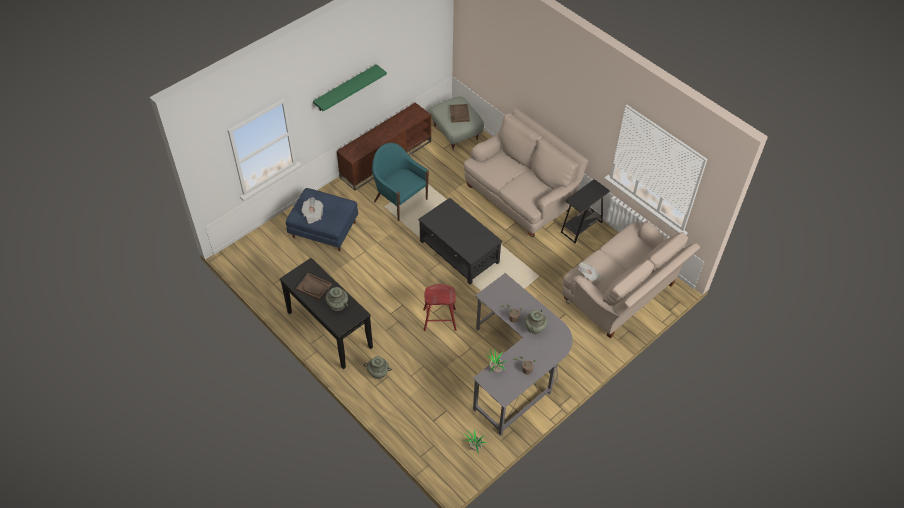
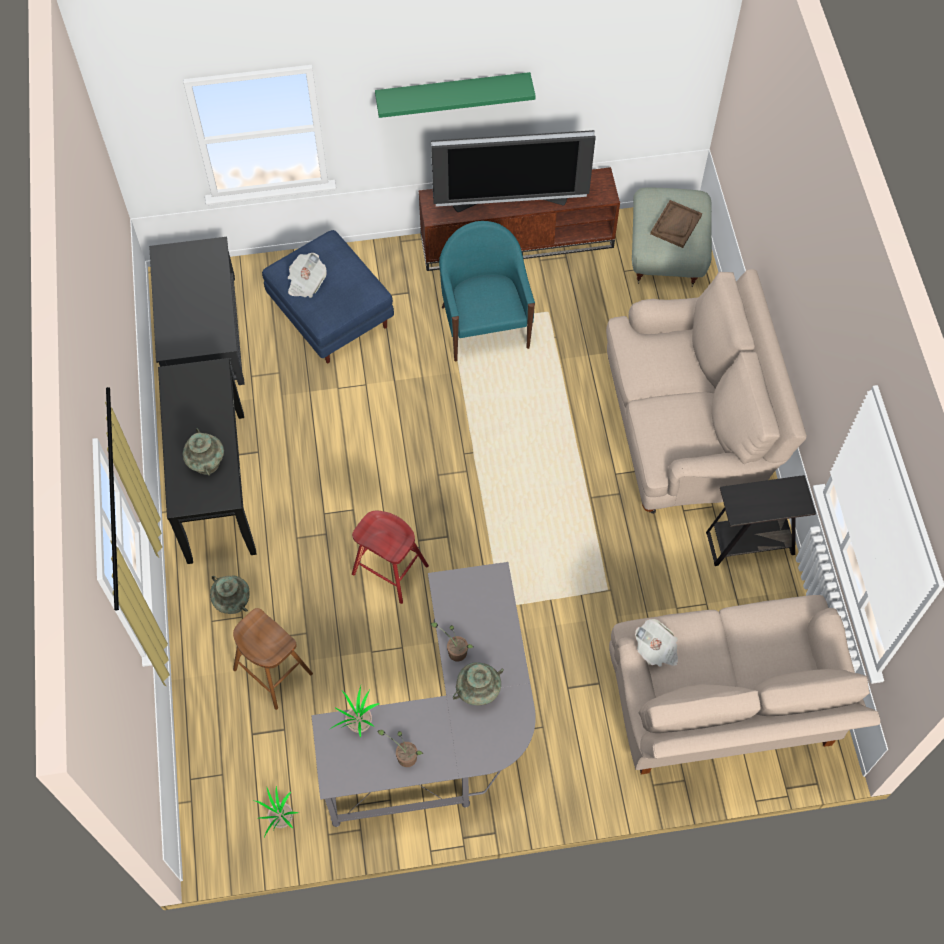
camera: 35 degrees right, 10 degrees up
brown tray [296,273,332,301] -> none
black coffee table [418,198,503,285] -> black coffee table moved to [149,237,245,385]
none -> brown stool [233,608,313,710]
none -> television [431,130,596,212]

